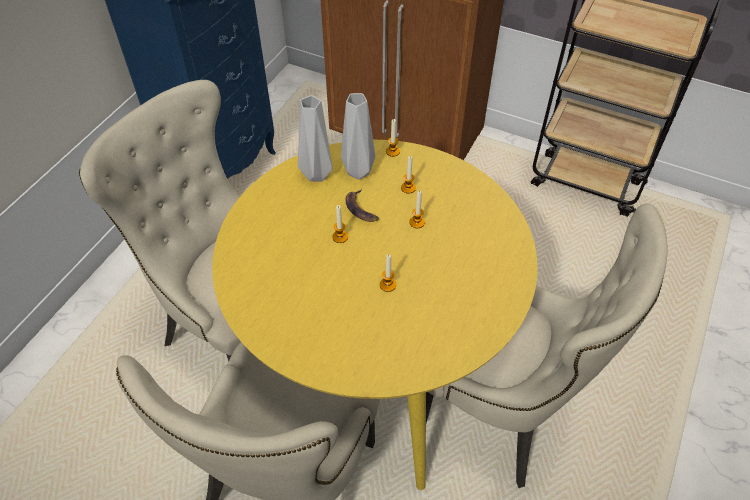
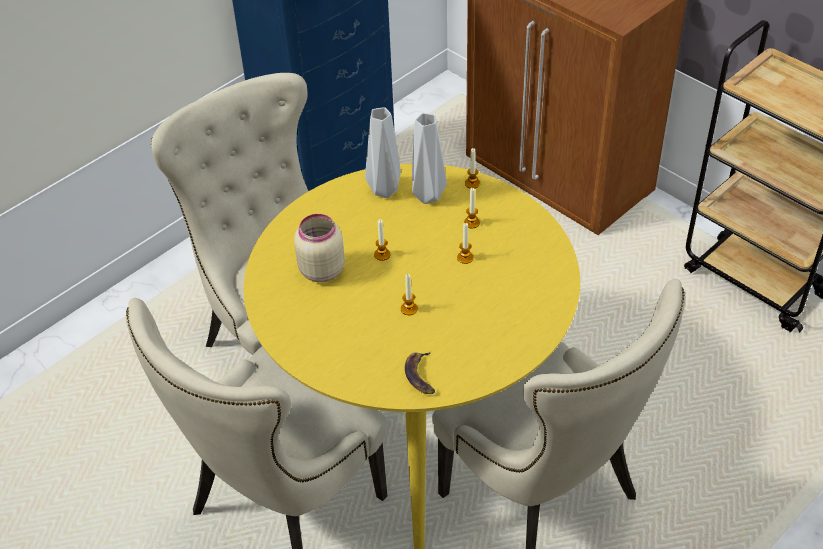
camera: 20 degrees right, 5 degrees down
banana [346,189,379,222] -> banana moved to [405,352,435,394]
none -> beige jar [294,214,345,282]

